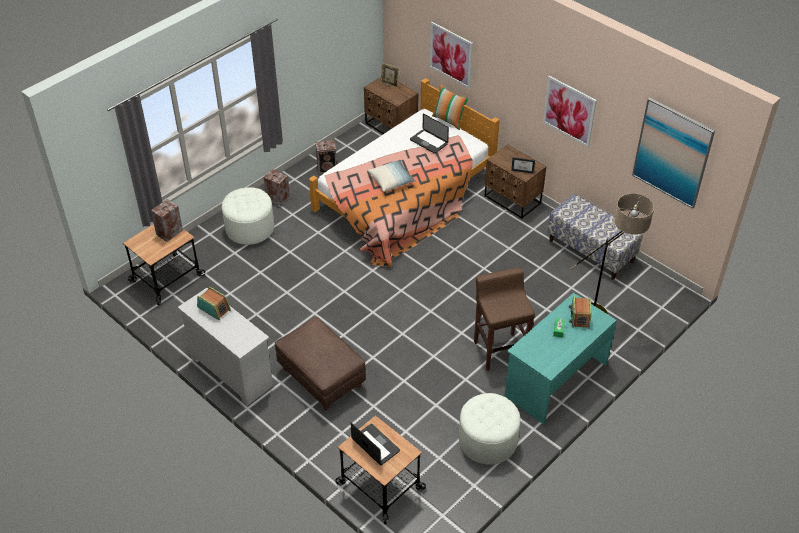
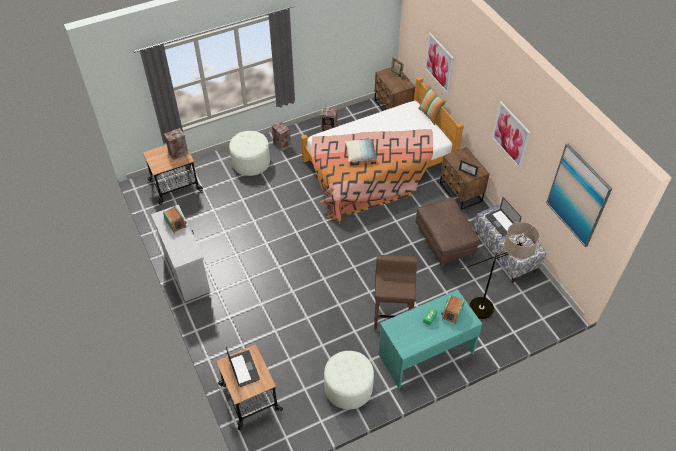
camera: 20 degrees right, 5 degrees up
brown ottoman [275,317,366,410] -> brown ottoman moved to [415,197,480,267]
laptop [410,114,449,154] -> laptop moved to [485,197,521,236]

